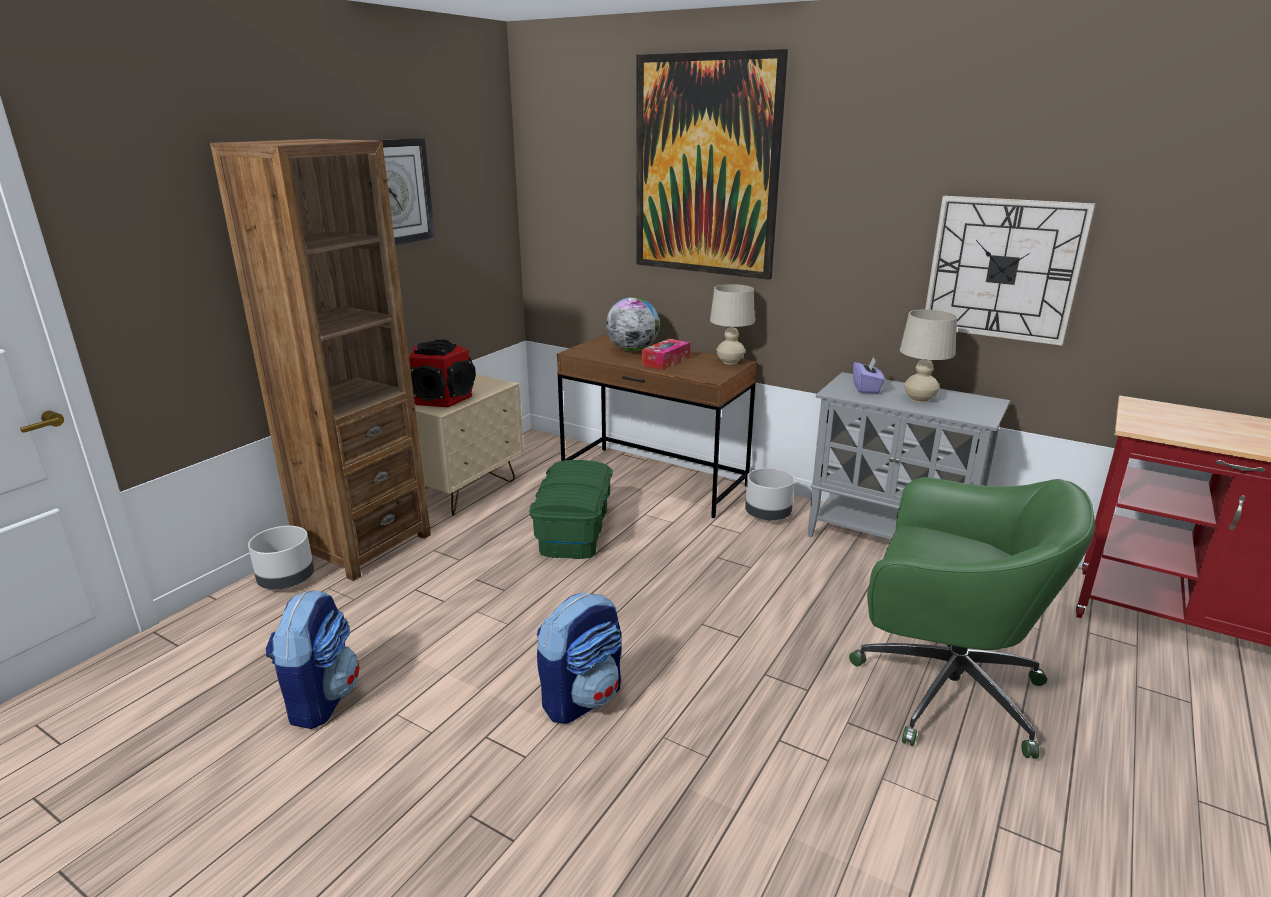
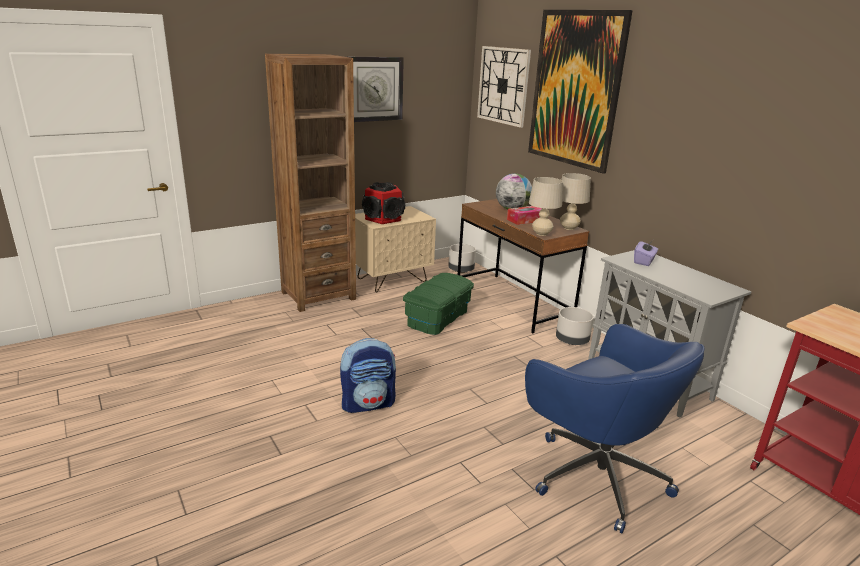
camera: 25 degrees right, 0 degrees up
grey planter [248,526,314,589] -> grey planter moved to [448,244,476,273]
backpack [266,590,360,729] -> none
green office chair [849,477,1095,759] -> blue office chair [525,324,704,534]
beige table lamp [900,309,957,402] -> beige table lamp moved to [529,177,563,236]
wall clock [925,196,1095,346] -> wall clock moved to [477,46,531,128]

